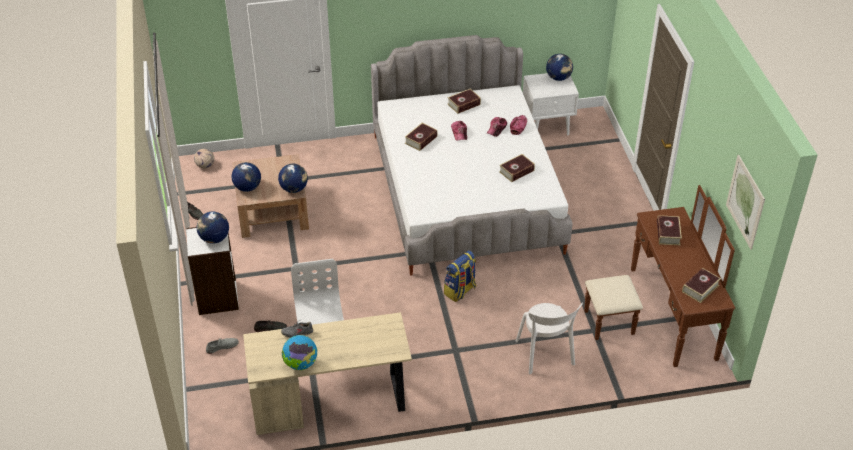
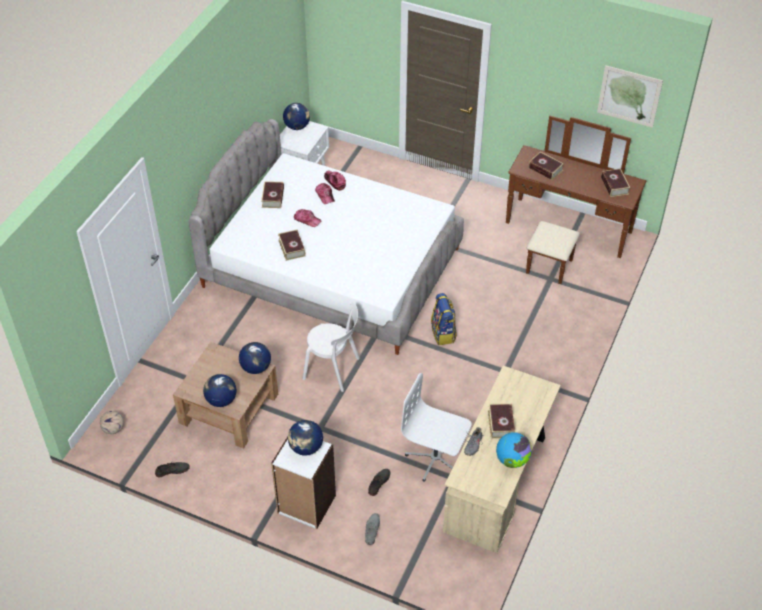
camera: 55 degrees left, 5 degrees up
book [499,154,535,182] -> book moved to [488,403,515,438]
white chair [516,302,583,374] -> white chair moved to [303,302,360,392]

